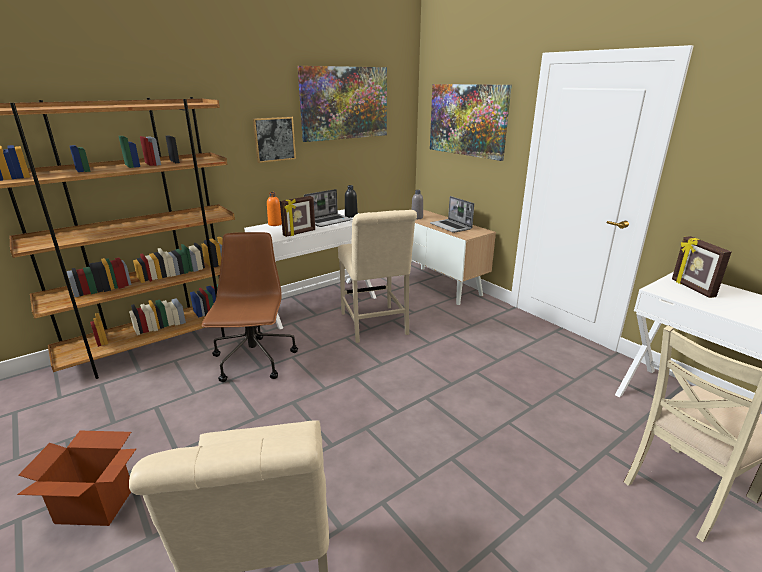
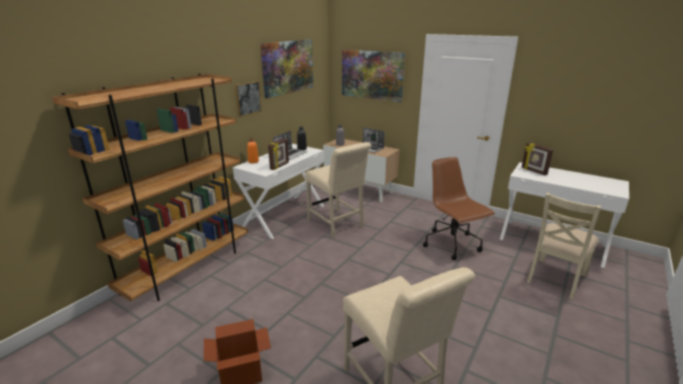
camera: 20 degrees left, 0 degrees up
brown office chair [202,232,298,382] -> brown office chair moved to [423,157,495,260]

